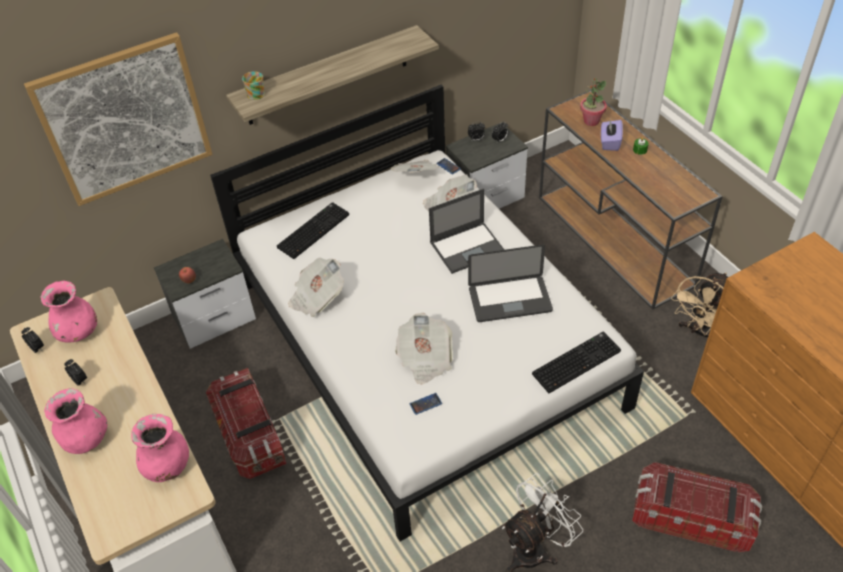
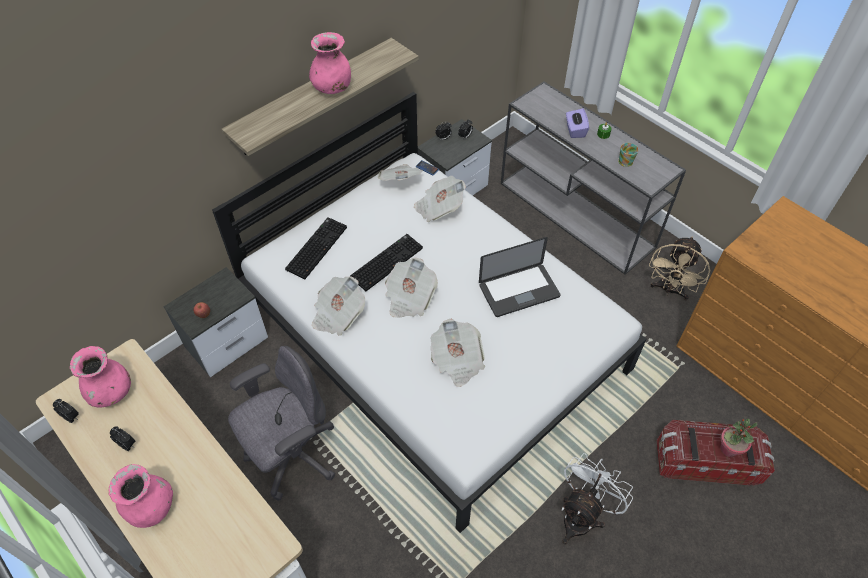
camera: 15 degrees left, 5 degrees up
picture [24,32,213,206] -> none
pink vase [131,414,189,482] -> pink vase moved to [309,32,351,94]
storage box [206,368,287,479] -> grey office chair [228,346,335,501]
mug [242,71,265,100] -> mug moved to [618,143,639,167]
phone [410,393,442,415] -> none
laptop [429,188,504,274] -> none
keyboard [532,331,621,393] -> keyboard moved to [350,234,423,291]
brown console table [539,90,723,309] -> grey console table [501,82,686,275]
potted plant [580,78,607,126] -> potted plant moved to [720,419,757,457]
none -> newspaper [385,258,438,318]

